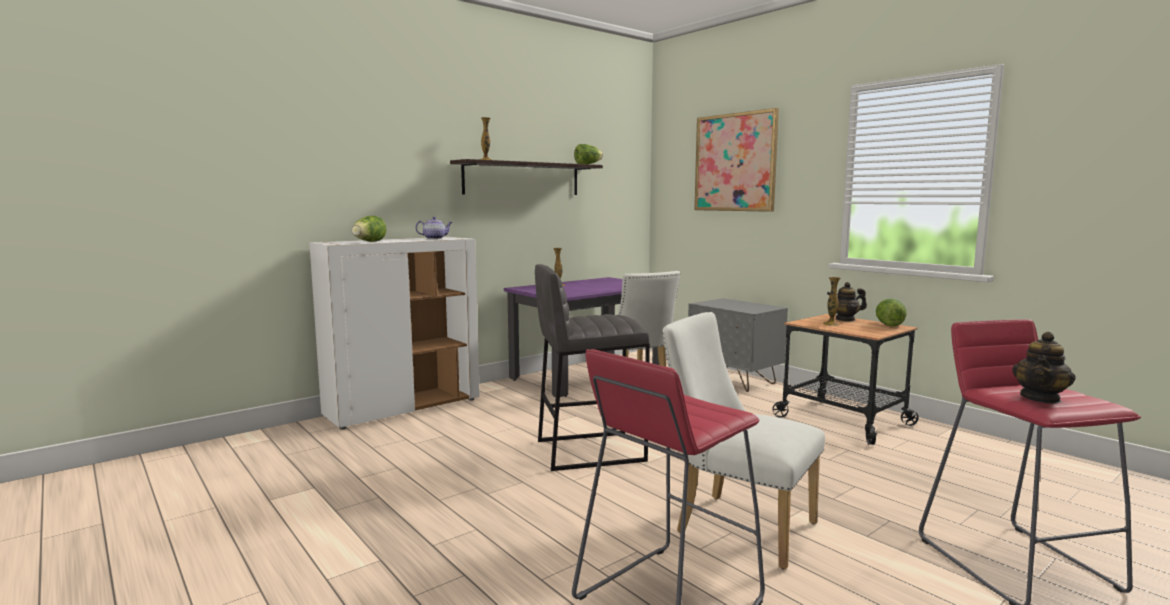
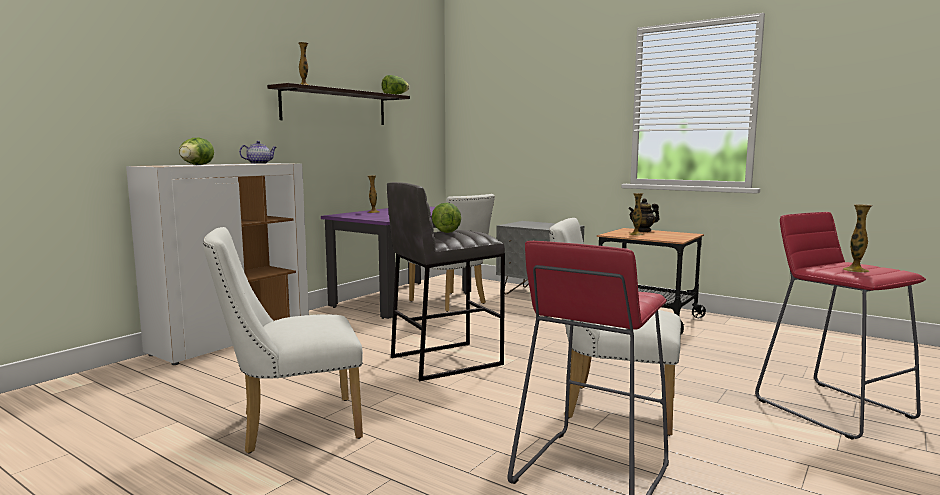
camera: 15 degrees left, 0 degrees up
picture [694,108,779,212] -> none
lettuce [876,299,907,327] -> lettuce moved to [432,203,461,233]
teapot [1012,332,1076,404] -> vase [843,204,873,273]
none -> white chair [203,227,363,453]

